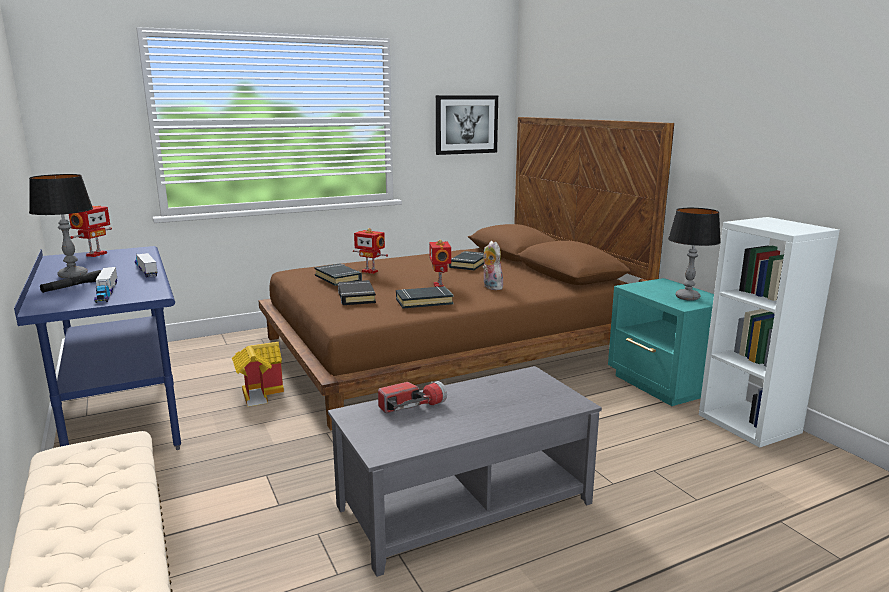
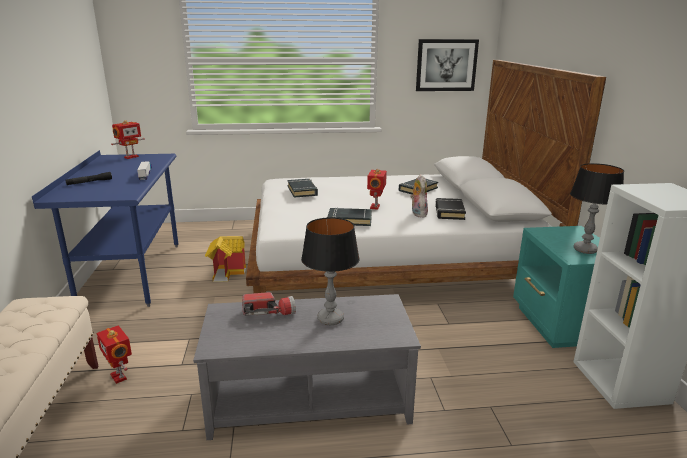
camera: 20 degrees right, 5 degrees up
table lamp [29,174,93,278] -> table lamp moved to [301,217,360,325]
toy truck [94,267,117,303] -> none
brown bed [258,117,674,430] -> white bed [246,60,606,293]
black book [338,280,376,305] -> black book moved to [435,198,466,220]
toy robot [353,228,388,274] -> toy robot moved to [97,325,132,384]

